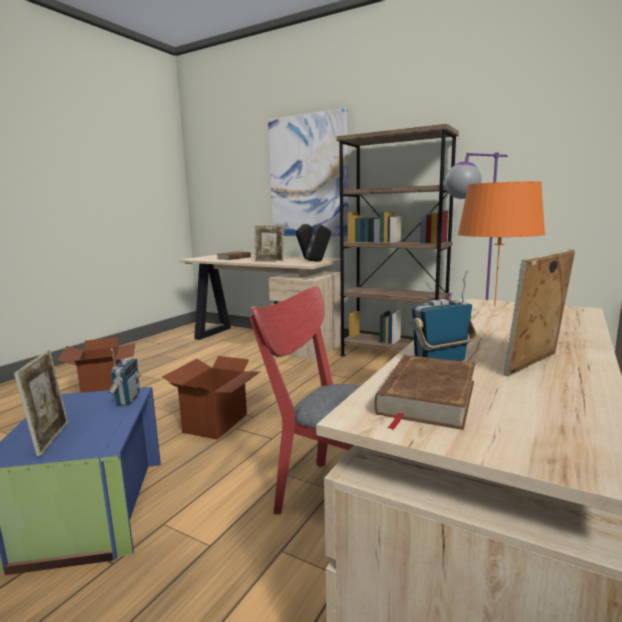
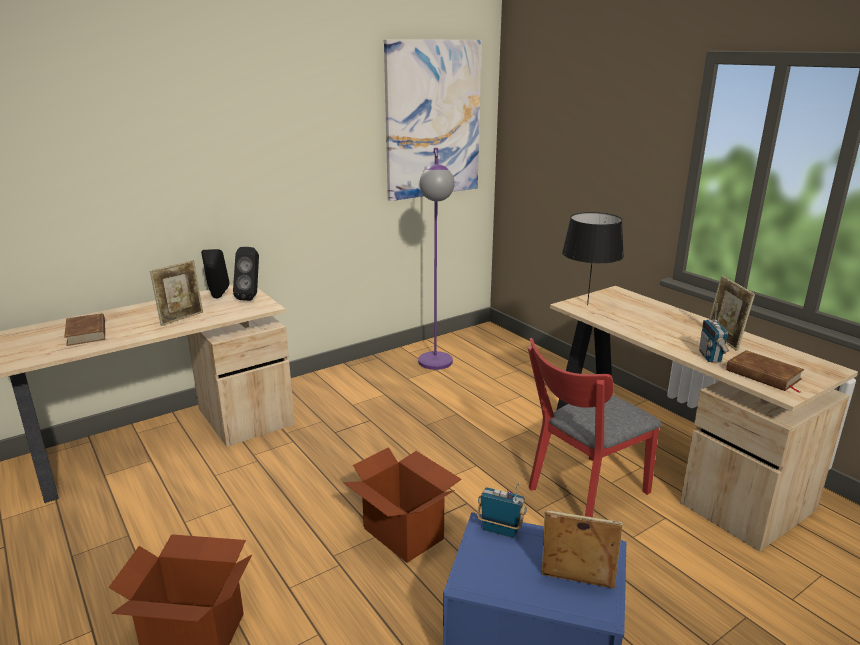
camera: 65 degrees left, 10 degrees up
picture [268,108,348,236] -> picture moved to [384,39,482,201]
brown bookcase [337,124,459,357] -> none
orange table lamp [458,181,546,306] -> black table lamp [562,212,624,305]

